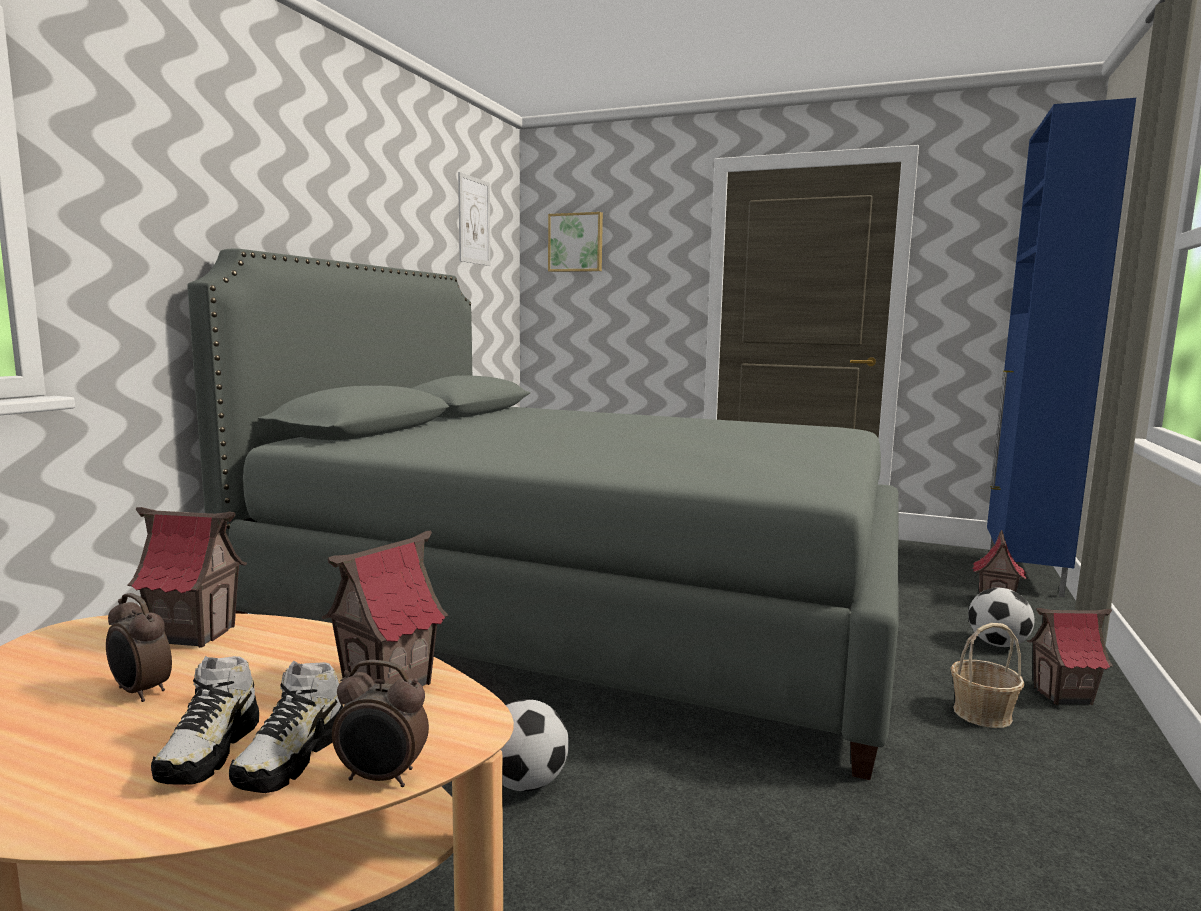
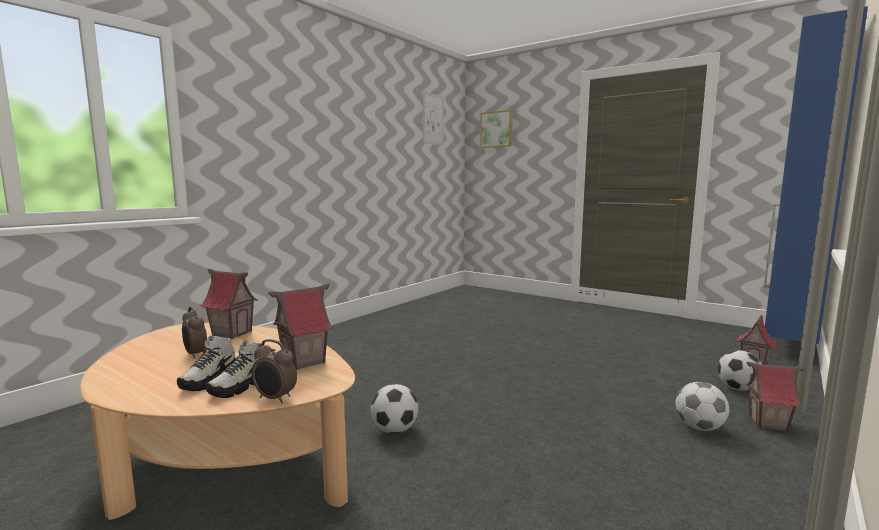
camera: 15 degrees right, 0 degrees up
grey bed [187,249,899,780] -> none
basket [951,623,1025,728] -> football [675,382,729,431]

